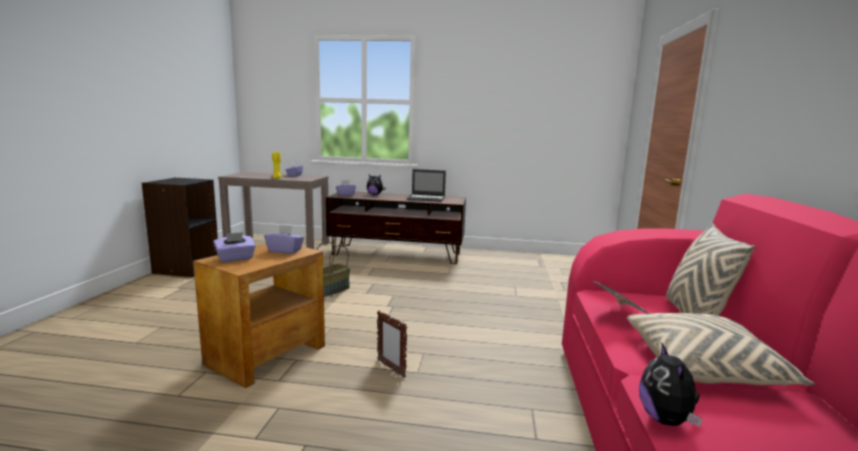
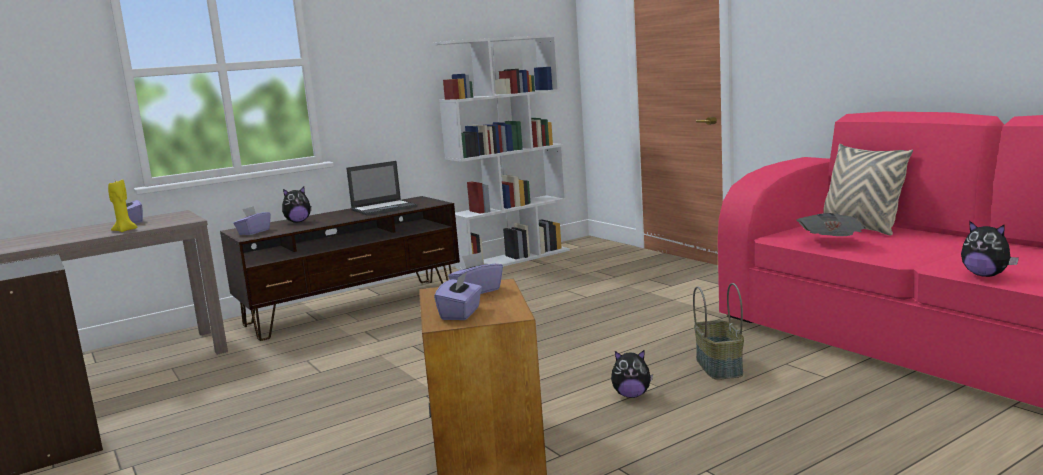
camera: 40 degrees left, 0 degrees up
basket [317,241,350,297] -> basket moved to [693,283,744,380]
picture frame [377,310,407,378] -> plush toy [611,350,653,398]
beige pillow [627,313,815,385] -> none
none -> white bookcase [434,34,570,270]

